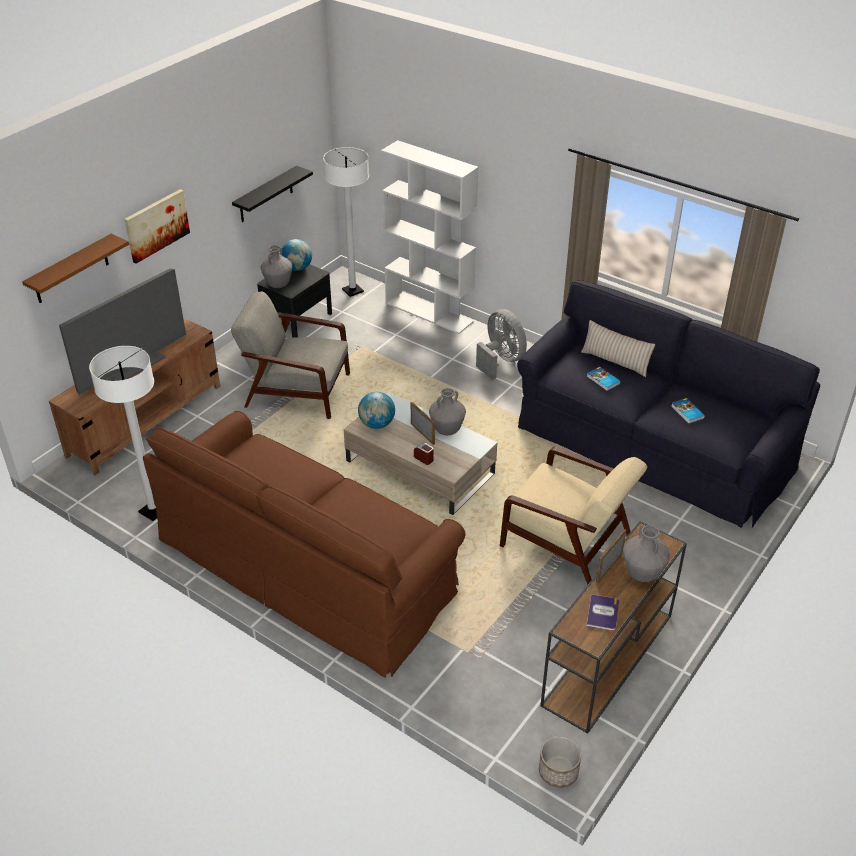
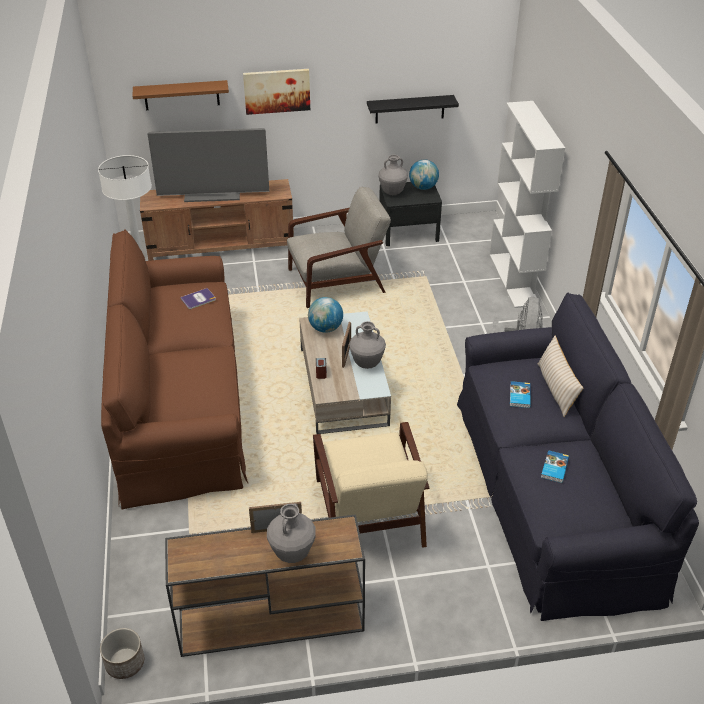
camera: 45 degrees right, 0 degrees up
grey armchair [231,292,350,419] -> grey armchair turned 105 degrees clockwise [287,187,391,308]
white floor lamp [323,147,369,297] -> none
book [587,594,619,630] -> book moved to [180,288,216,309]

